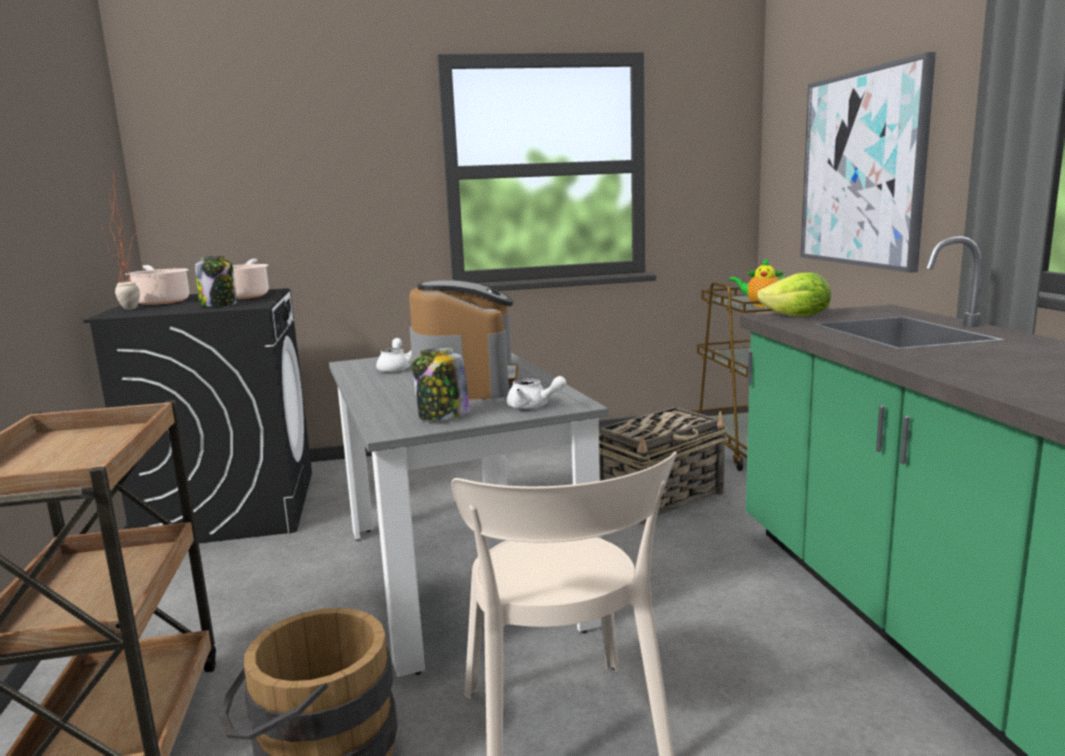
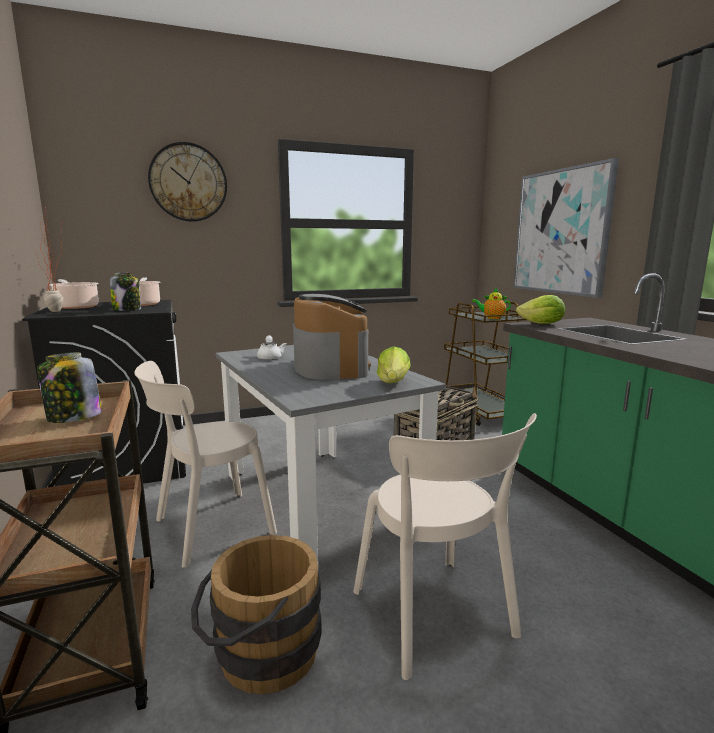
camera: 10 degrees left, 0 degrees up
jar [412,347,470,421] -> jar moved to [37,352,102,423]
white teapot [507,376,566,409] -> lettuce [377,346,411,383]
none -> beige chair [134,361,277,568]
none -> wall clock [148,142,227,222]

